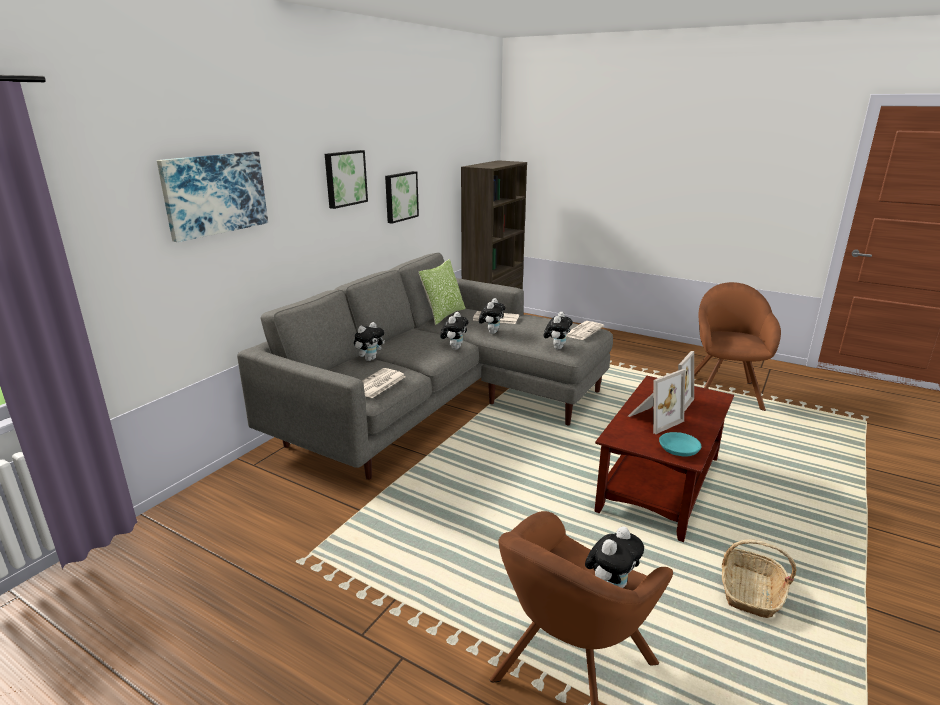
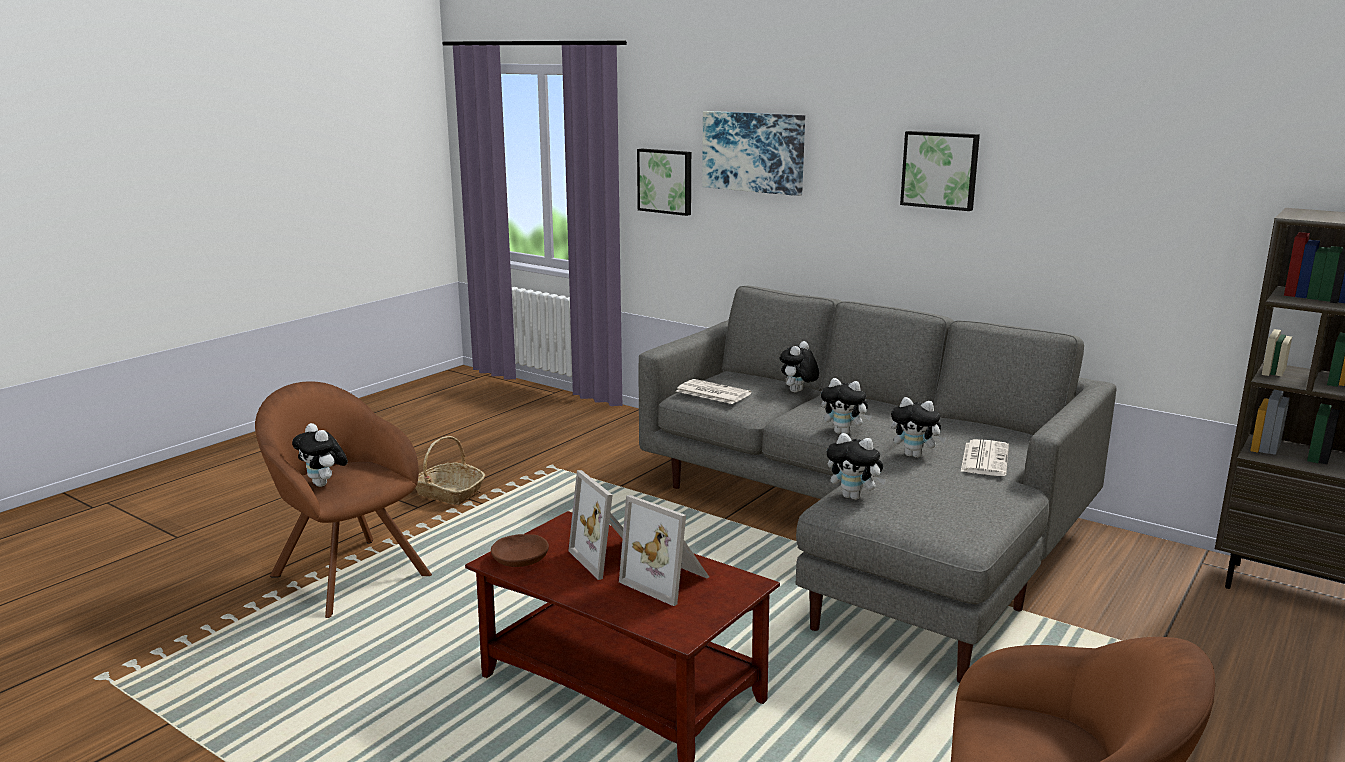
camera: 95 degrees right, 5 degrees down
plush toy [354,322,385,361] -> plush toy turned 75 degrees clockwise [780,341,819,392]
picture [385,171,419,224] -> picture moved to [637,149,691,216]
pillow [419,259,466,325] -> none
newspaper [566,321,604,340] -> none
turquoise bowl [659,432,701,457] -> brown bowl [491,534,549,567]
basket [722,540,796,618] -> basket moved to [415,436,485,505]

